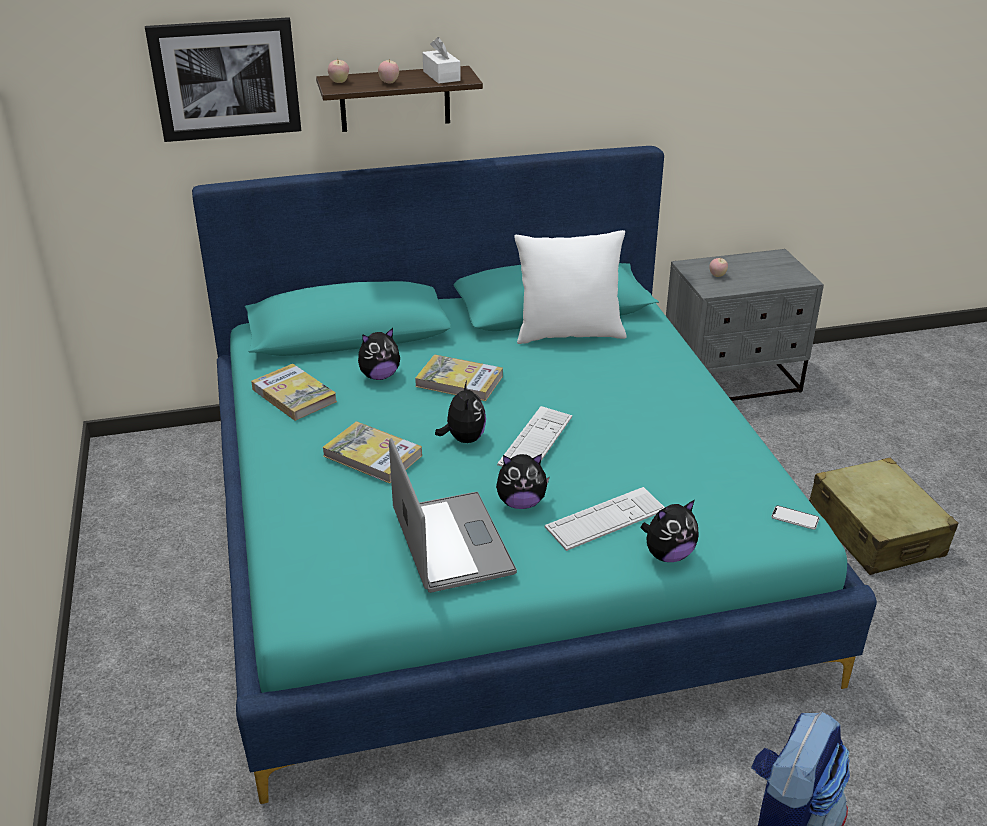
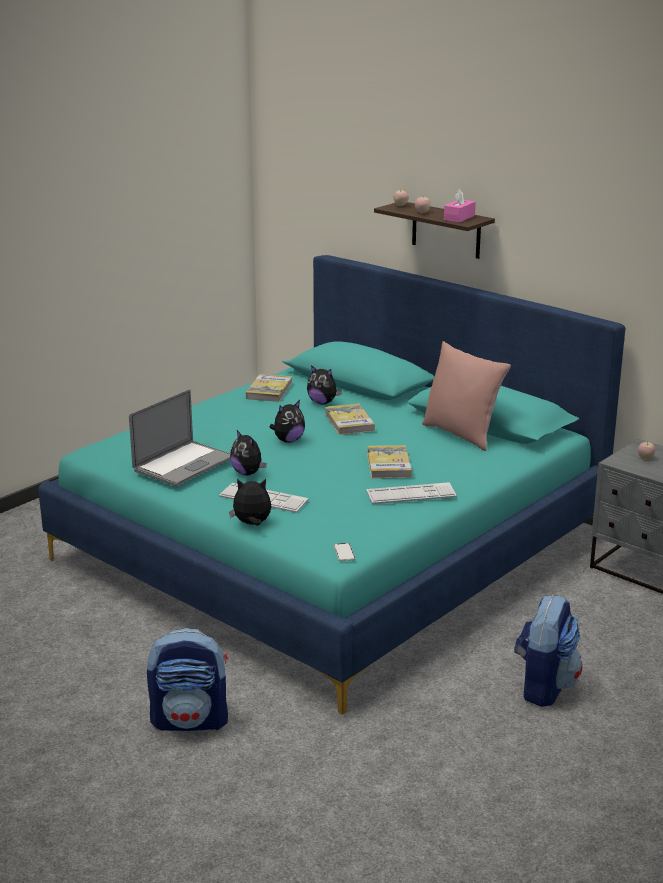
camera: 55 degrees right, 10 degrees down
picture [145,17,301,142] -> none
book [322,422,422,484] -> book moved to [367,445,412,479]
white tissue box [423,37,461,84] -> pink tissue box [444,189,475,223]
keyboard [497,406,572,467] -> keyboard moved to [366,482,457,504]
white pillow [514,230,627,344] -> pink pillow [422,341,511,451]
plush toy [640,500,699,562] -> plush toy turned 150 degrees clockwise [229,479,271,526]
beige suitcase [809,457,958,575] -> backpack [514,595,583,707]

